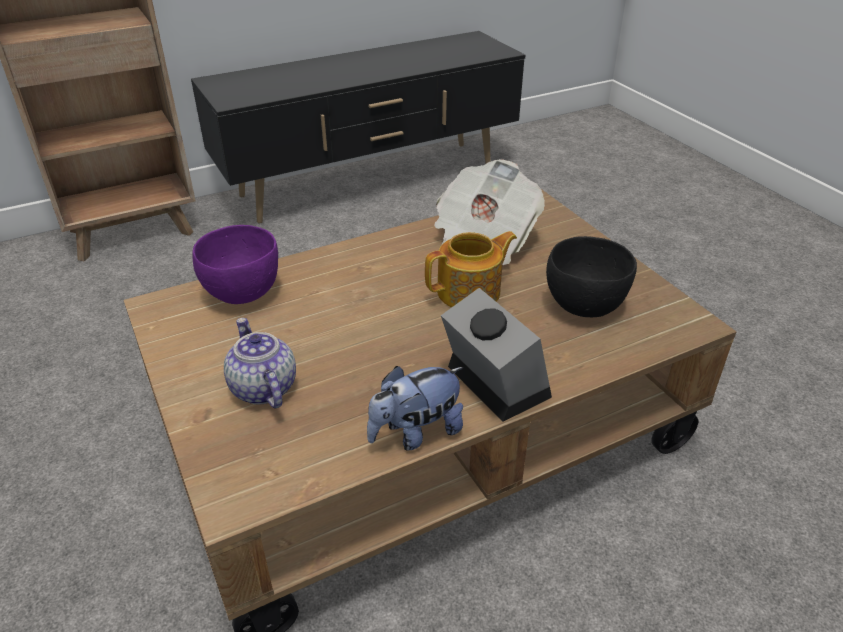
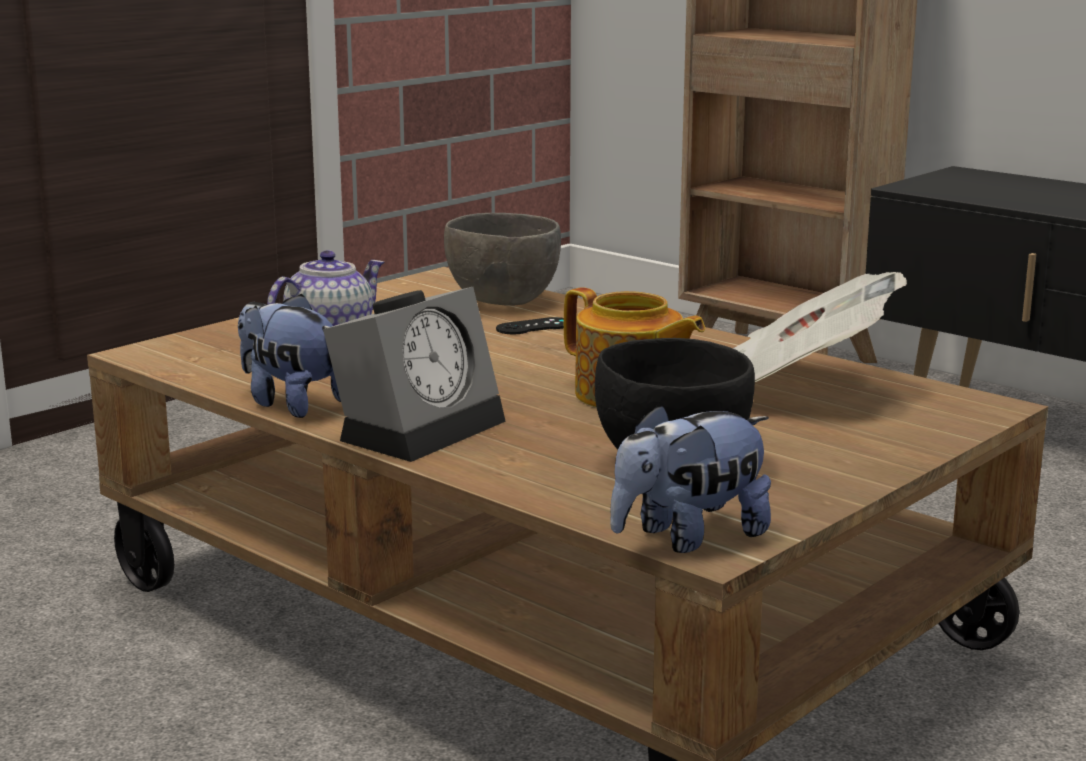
camera: 70 degrees right, 20 degrees down
purple bowl [192,225,278,304] -> grey bowl [444,213,561,306]
none -> black game controller [496,317,564,334]
none -> plush toy [610,404,771,553]

